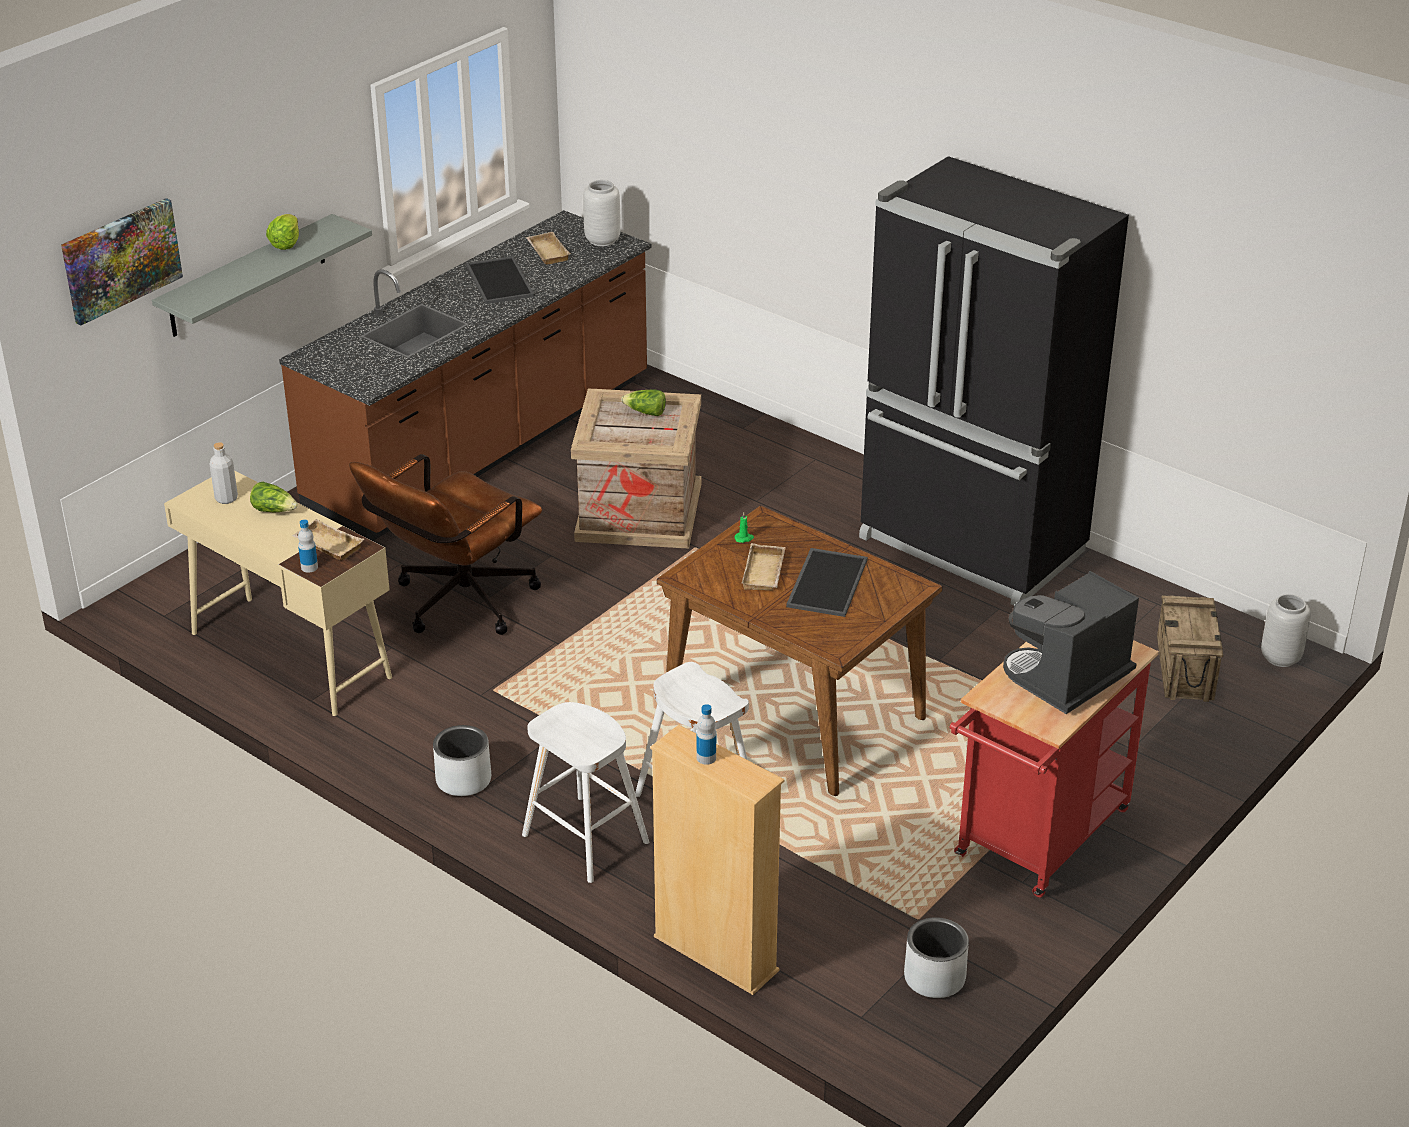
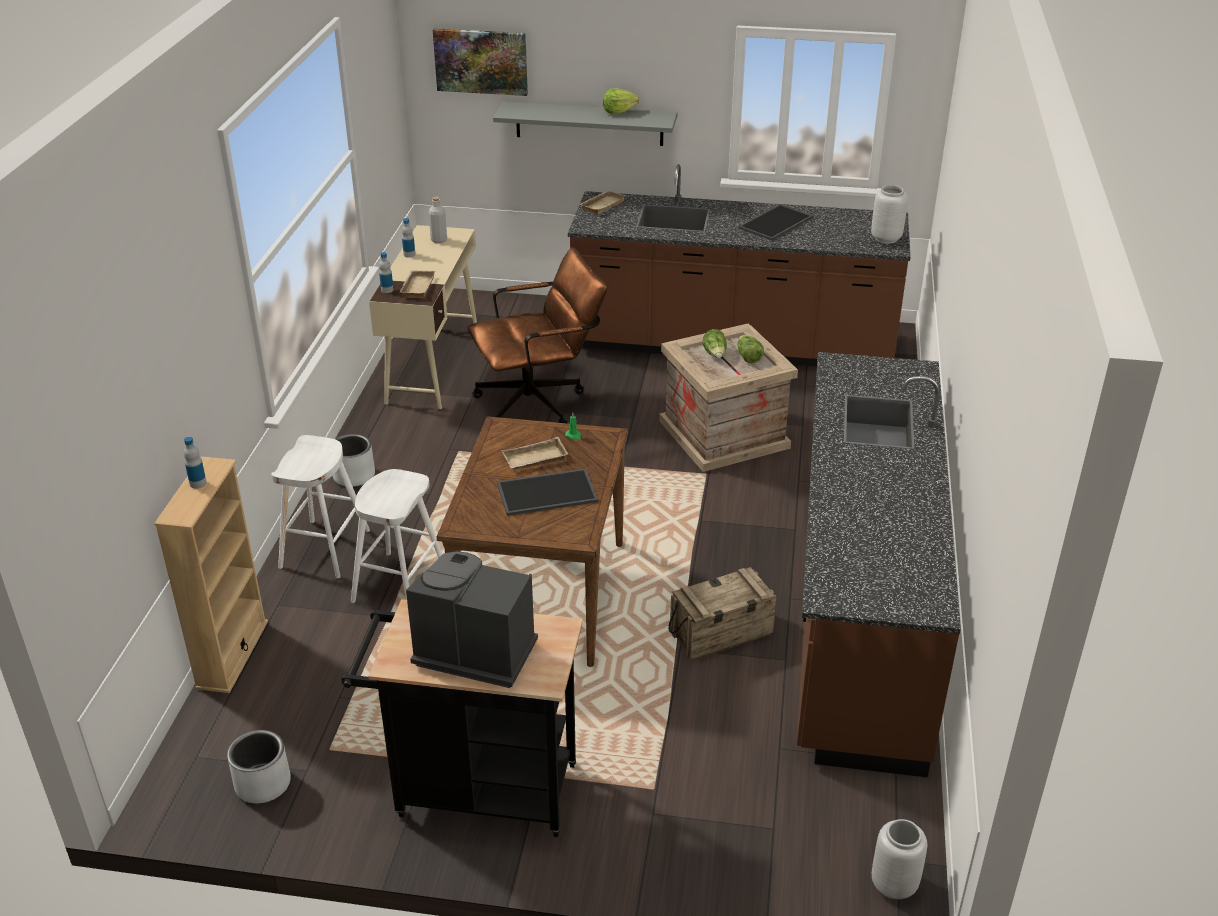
camera: 60 degrees right, 0 degrees up
lettuce [250,481,298,512] -> lettuce moved to [702,329,727,358]
brown office chair [349,454,542,635] -> brown office chair turned 150 degrees clockwise [467,247,607,424]
beige tray [526,232,571,265] -> beige tray moved to [580,190,626,215]
black fridge [859,156,1129,606] -> brown counter [797,352,961,777]
red cart [949,640,1159,898] -> black cart [341,599,583,837]
crate [1157,595,1223,702] -> crate moved to [668,567,777,660]
none -> bottle [402,218,415,258]

